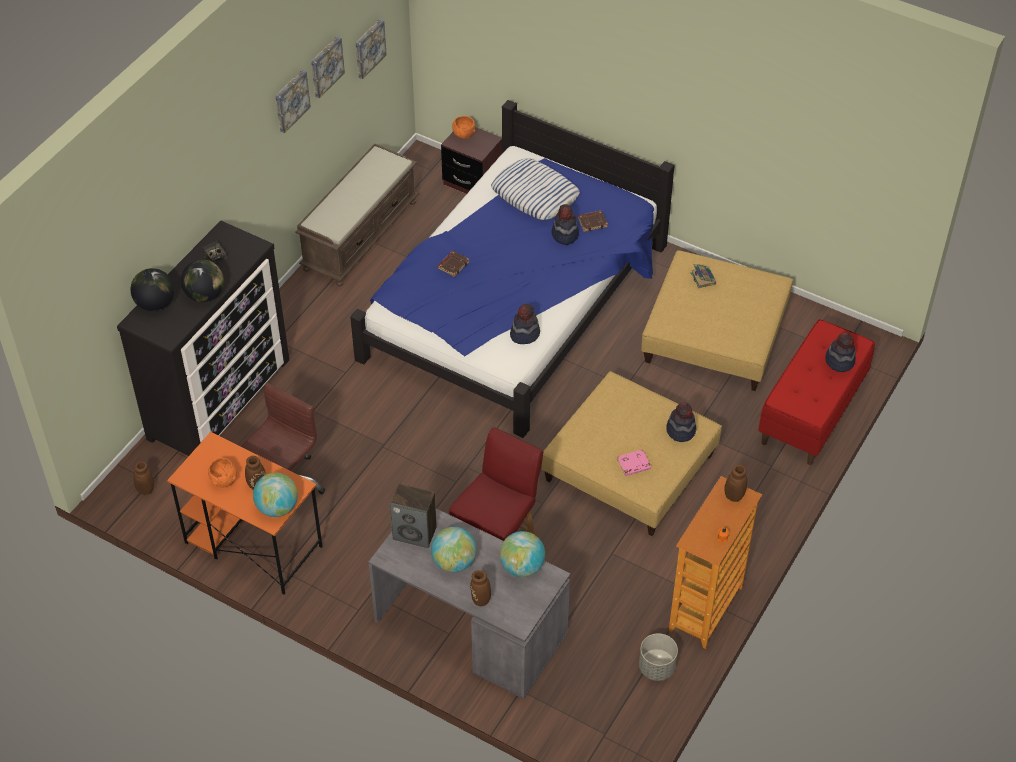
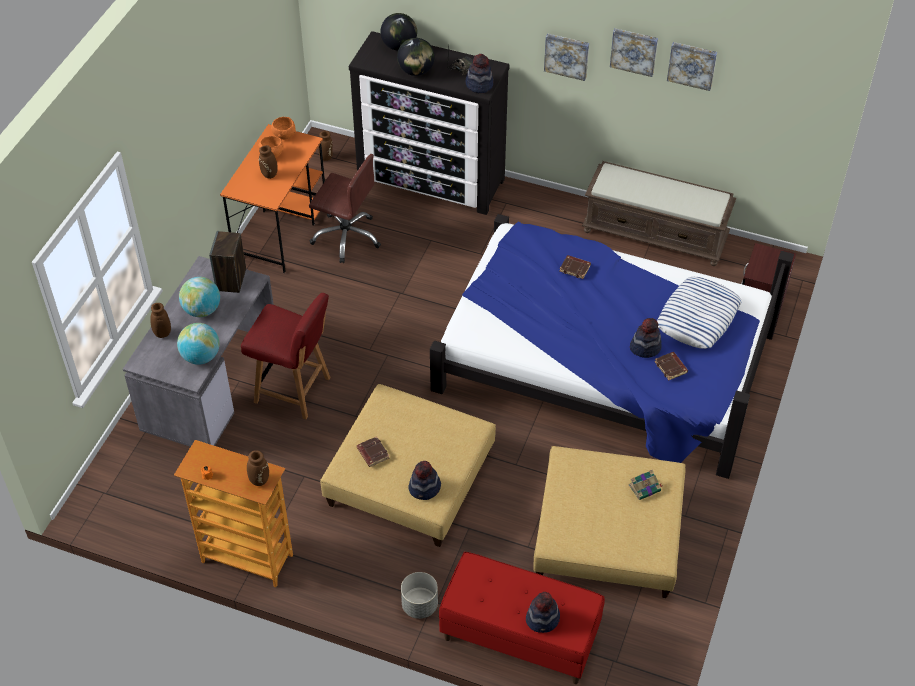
camera: 80 degrees right, 0 degrees up
globe [253,473,298,517] -> none
picture [356,19,387,79] -> picture moved to [544,33,589,81]
orange bowl [452,116,475,139] -> orange bowl moved to [271,117,296,140]
hat [510,304,540,344] -> hat moved to [466,54,494,93]
pink book [617,449,651,476] -> brown book [356,436,390,467]
grey planter [639,633,678,681] -> grey planter moved to [401,572,438,619]

